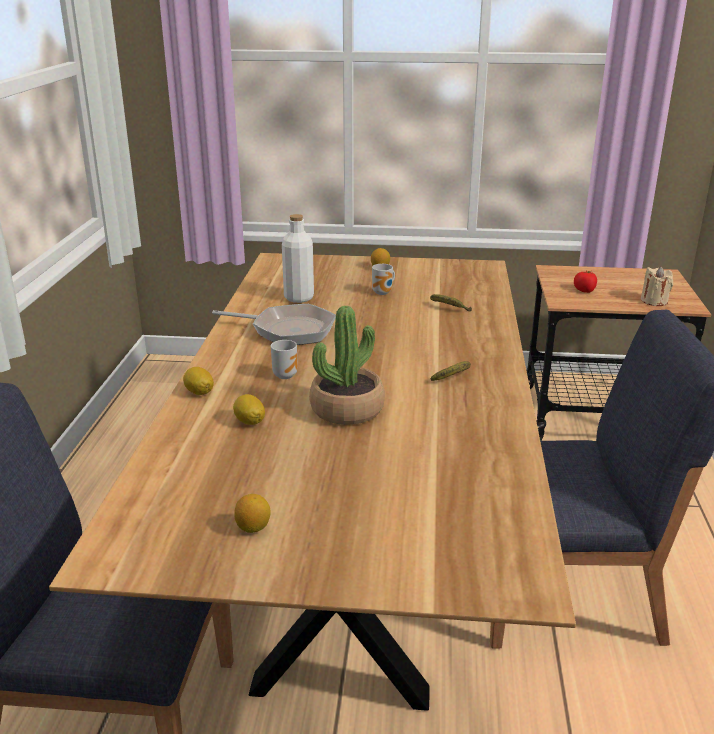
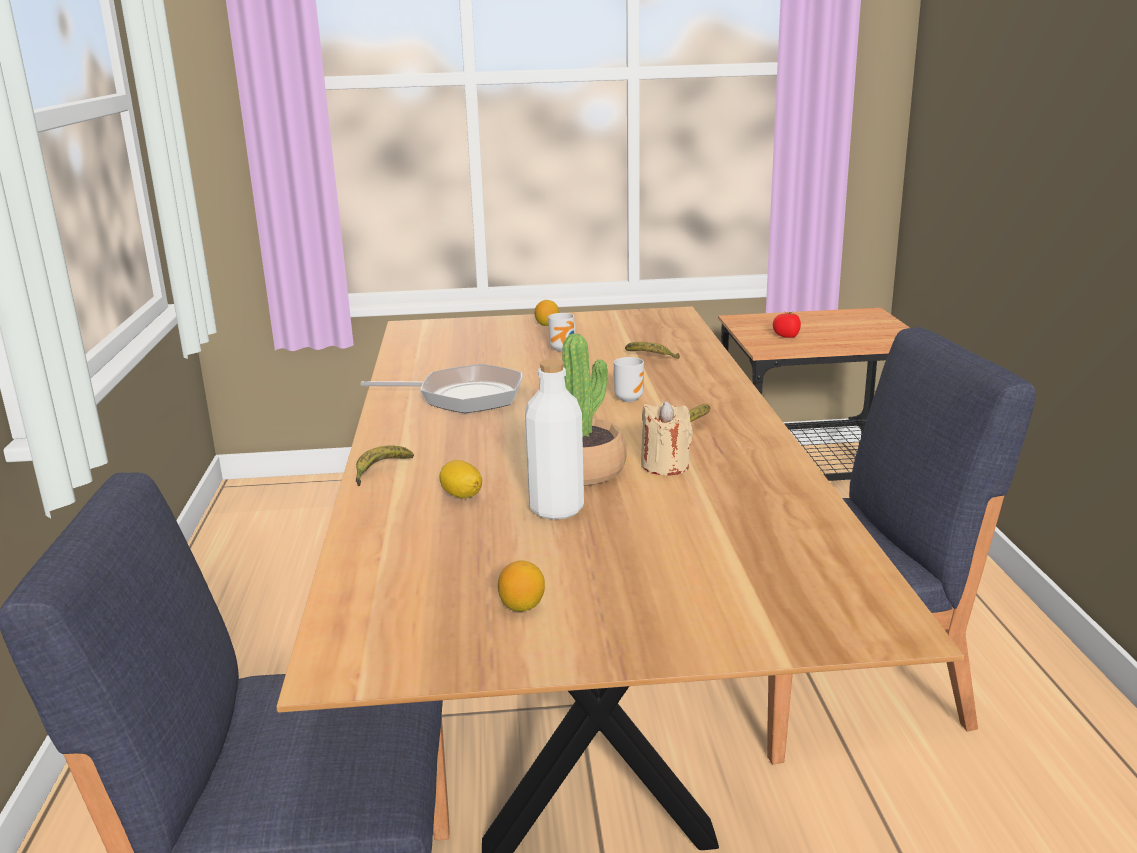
camera: 10 degrees left, 5 degrees down
lemon [183,367,214,395] -> banana [356,445,414,486]
mug [271,340,297,379] -> mug moved to [613,357,644,402]
white bottle [282,214,314,303] -> white bottle moved to [525,359,584,520]
beige candle [641,266,673,306] -> beige candle moved to [641,401,693,475]

